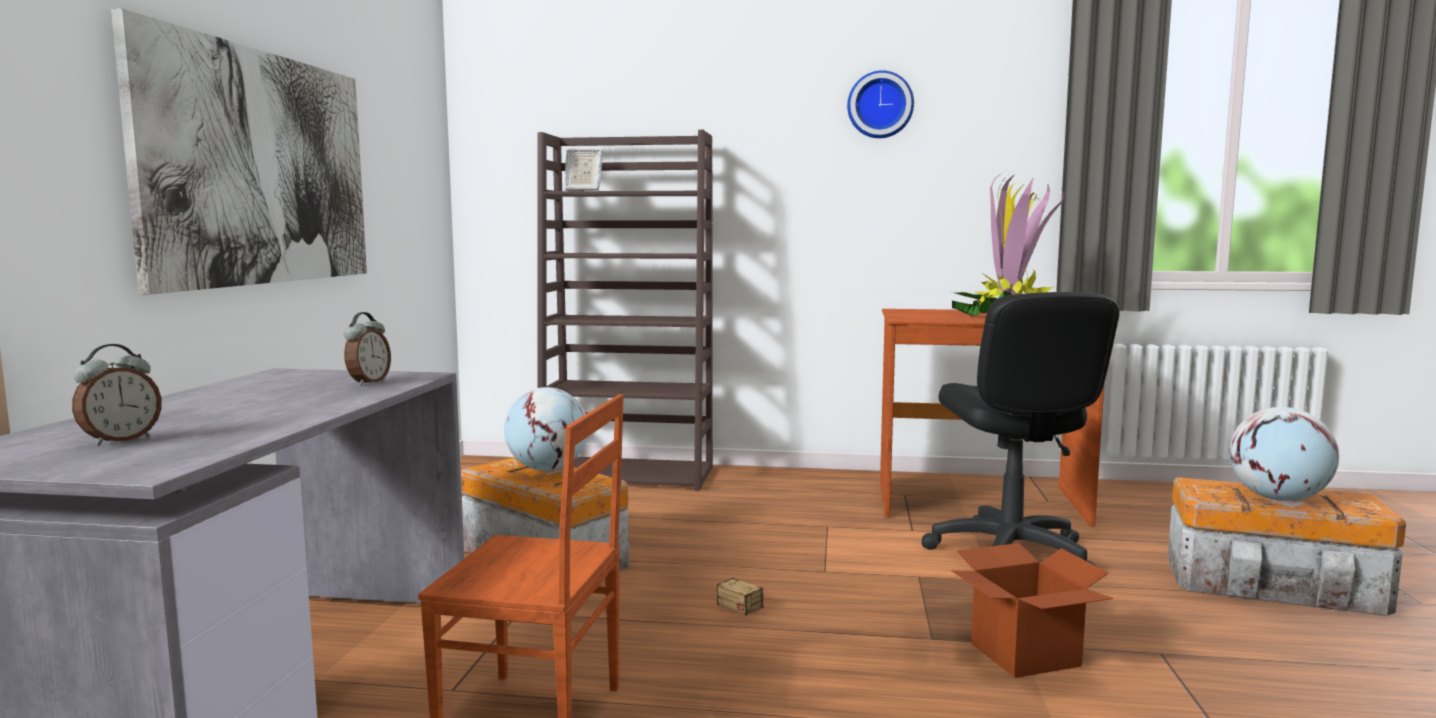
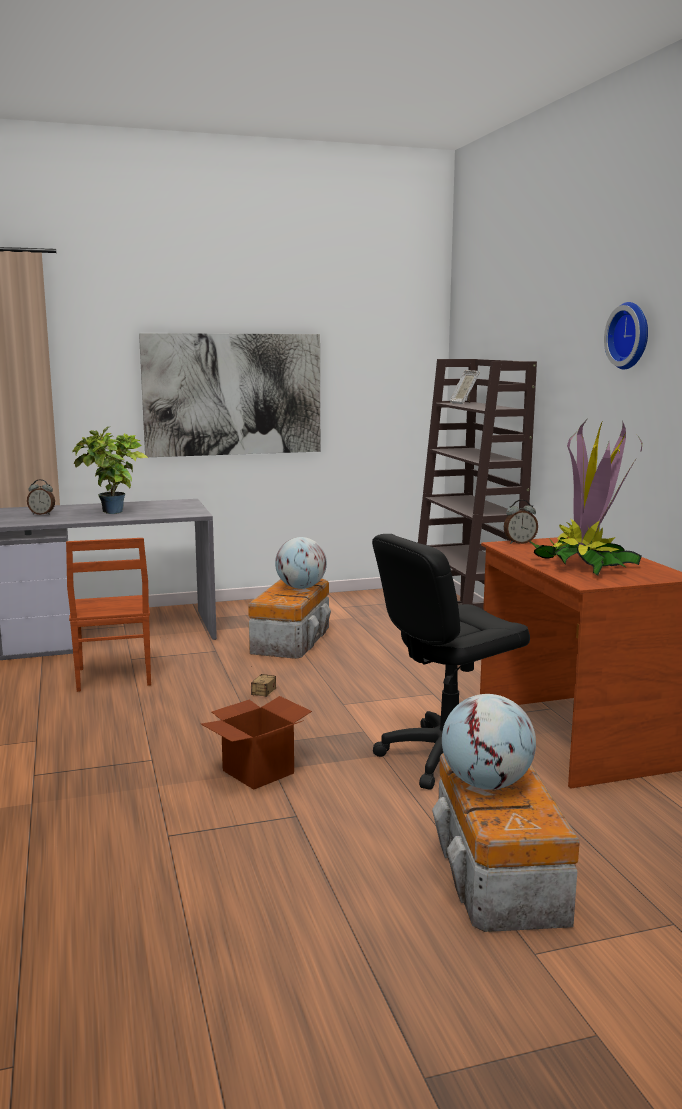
camera: 65 degrees right, 5 degrees up
alarm clock [344,312,391,386] -> alarm clock moved to [504,500,538,544]
none -> potted plant [72,427,148,514]

